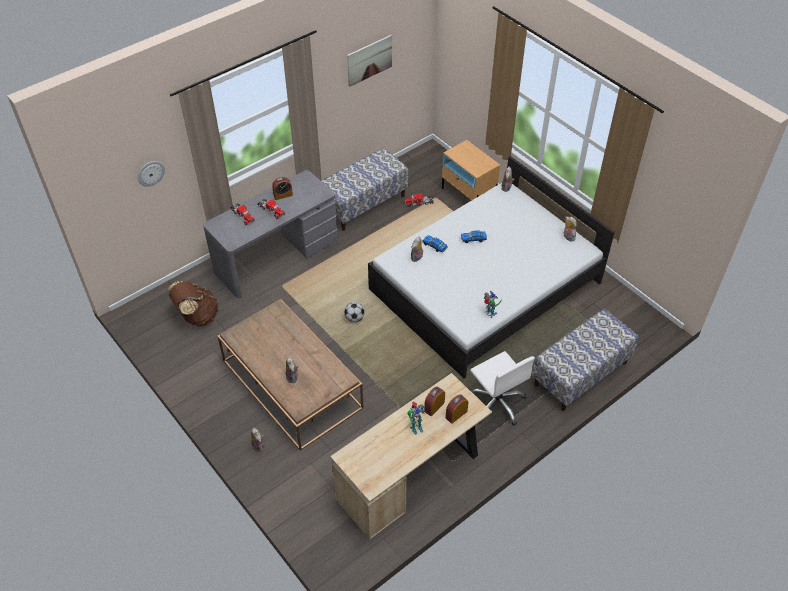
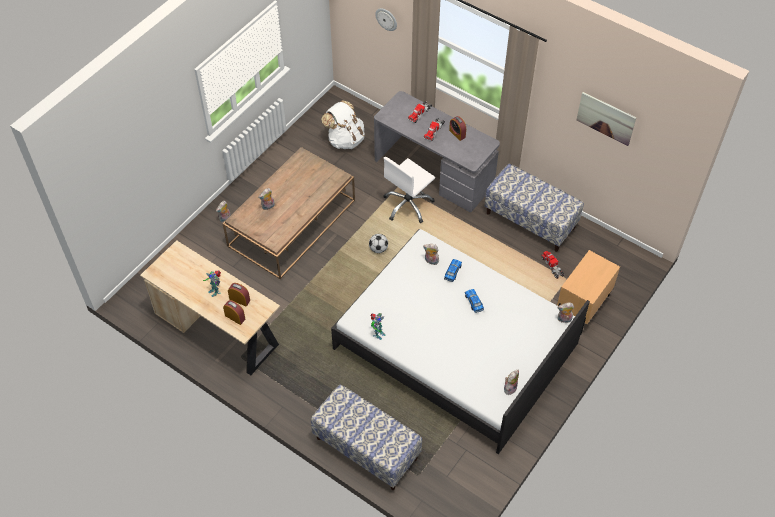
camera: 75 degrees right, 5 degrees up
brown backpack [167,281,218,327] -> white backpack [321,100,365,149]
white office chair [470,351,535,426] -> white office chair moved to [383,157,435,223]

